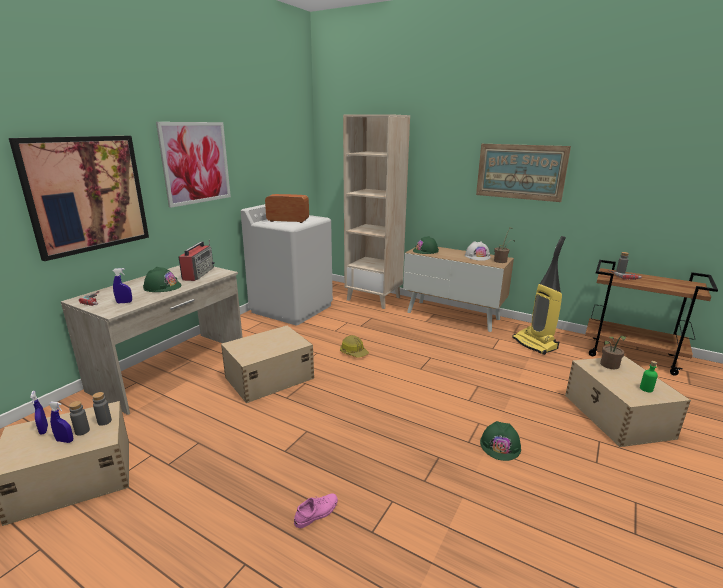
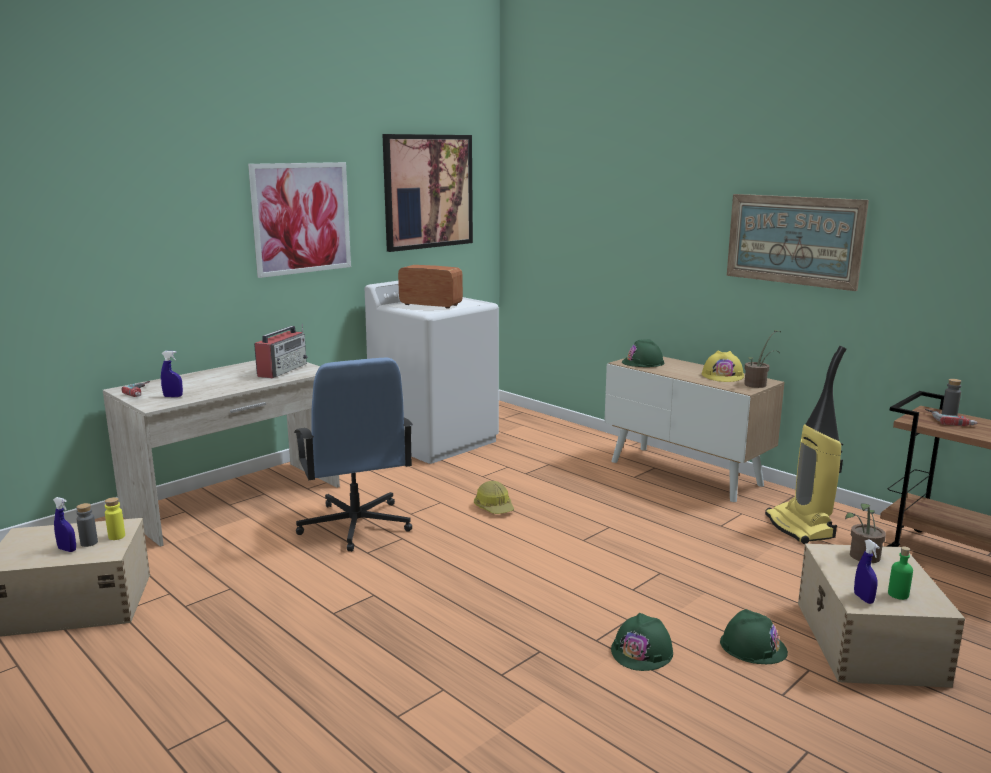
camera: 15 degrees right, 5 degrees down
picture [9,136,149,261] -> picture moved to [382,134,473,252]
blue spray bottle [30,391,48,435] -> blue spray bottle moved to [854,539,880,604]
grey bottle [92,392,112,426] -> yellow bottle [105,497,125,540]
green hard hat [143,267,181,292] -> green hard hat moved to [720,609,788,664]
beige storage box [221,326,314,403] -> blue office chair [294,358,413,552]
pink shoe [294,493,338,528] -> none
beige bookcase [343,114,410,309] -> none
white hard hat [465,241,491,261] -> yellow hard hat [701,351,744,382]

